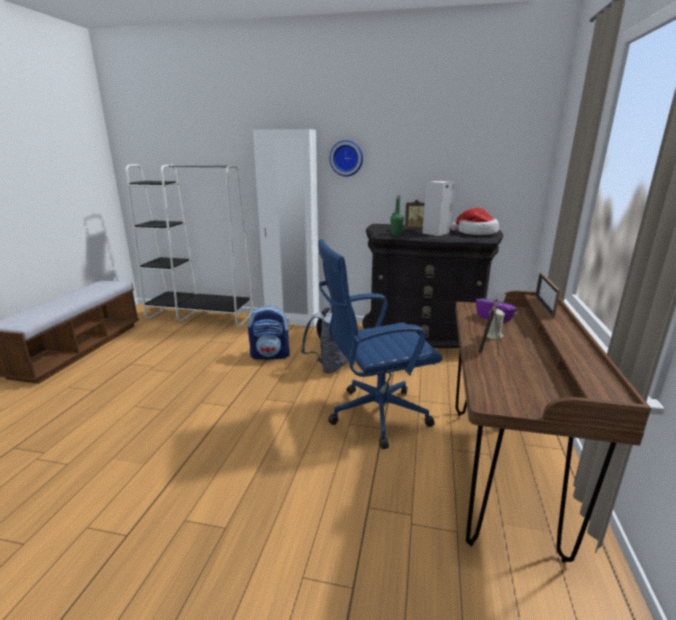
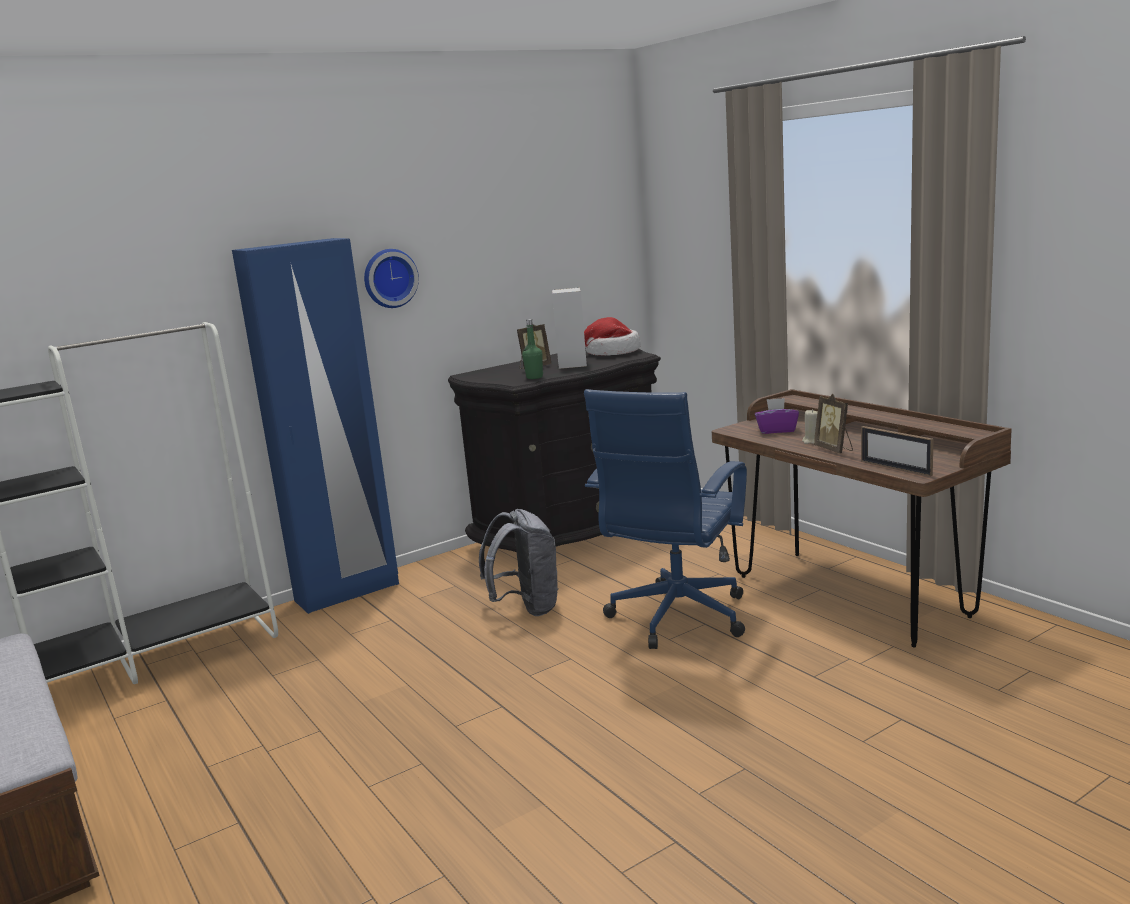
camera: 45 degrees left, 5 degrees down
backpack [248,306,290,360] -> none
white wardrobe [253,129,319,327] -> blue wardrobe [232,238,399,614]
picture frame [535,272,560,318] -> picture frame moved to [861,426,933,476]

